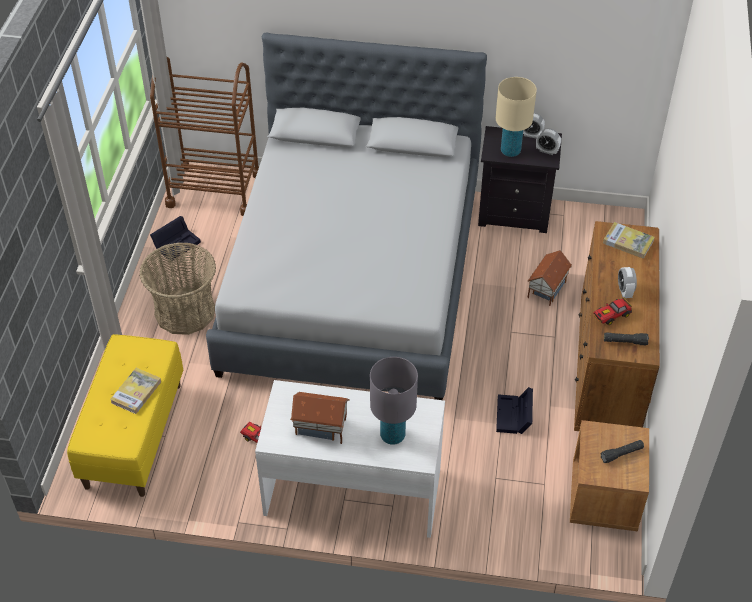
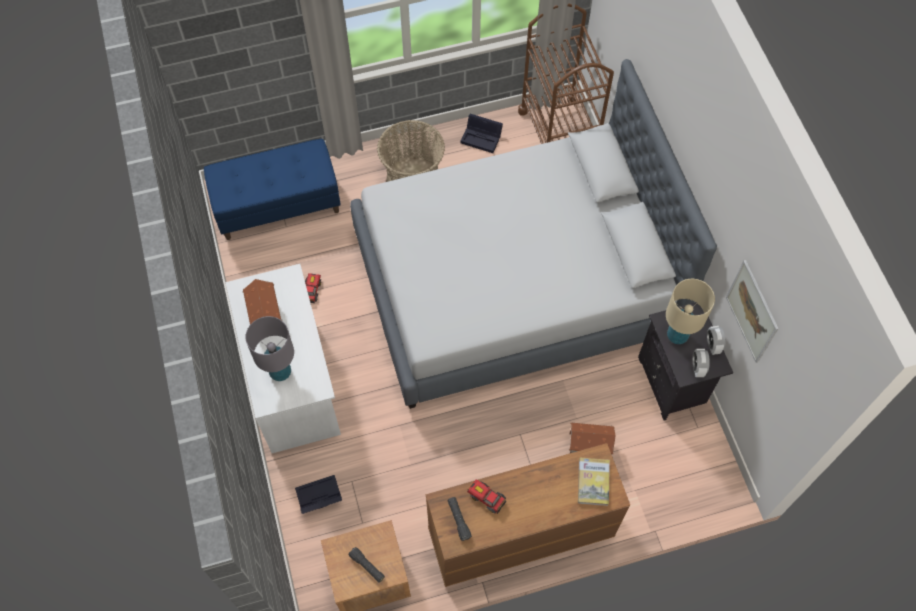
camera: 65 degrees right, 15 degrees up
yellow bench [67,334,183,497] -> blue bench [204,139,341,240]
book [110,368,161,414] -> none
black storage box [496,387,533,434] -> black storage box moved to [295,475,342,514]
alarm clock [618,267,637,298] -> none
none -> picture [726,260,778,363]

